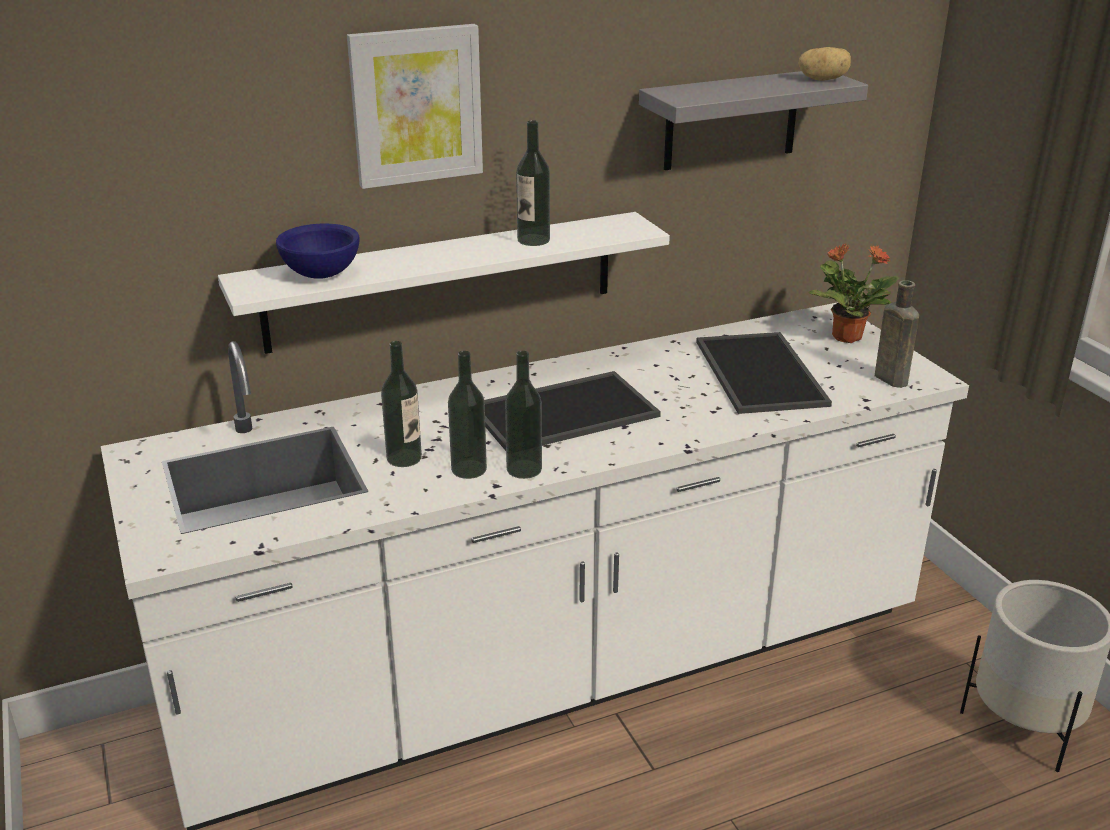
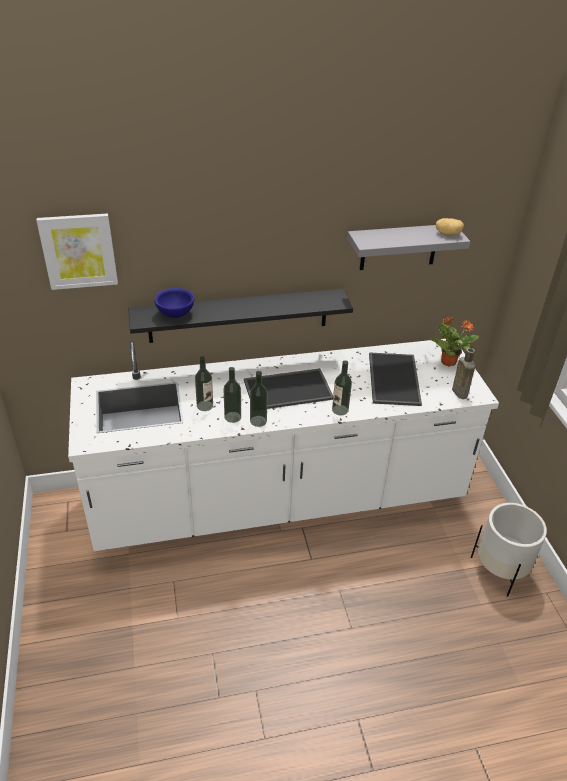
camera: 10 degrees right, 10 degrees up
white shelf [218,212,670,354] -> black shelf [128,289,353,343]
picture [347,24,483,189] -> picture moved to [36,213,118,290]
bottle [516,120,550,246] -> bottle moved to [332,360,352,415]

